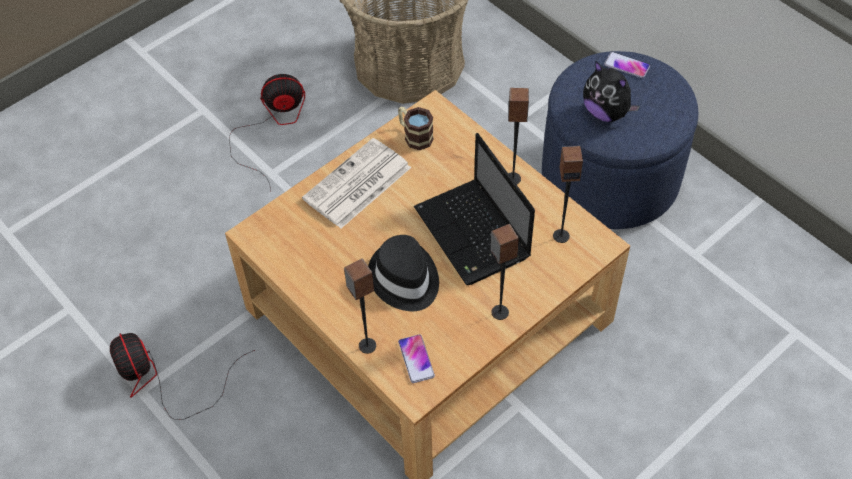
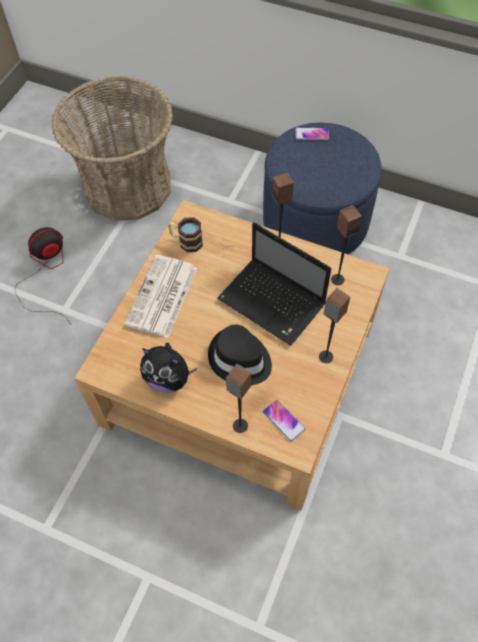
camera: 25 degrees left, 5 degrees up
fan [110,333,255,420] -> none
plush toy [583,60,640,122] -> plush toy moved to [140,343,197,393]

